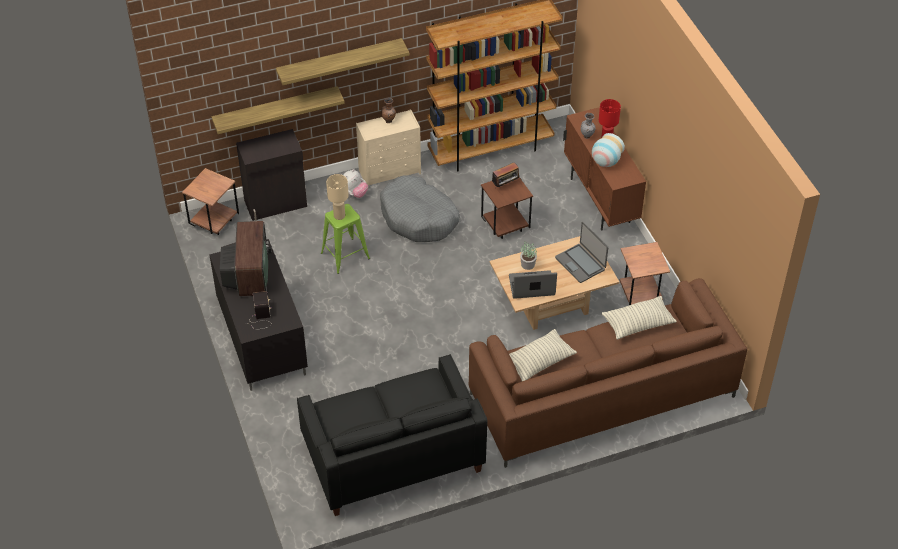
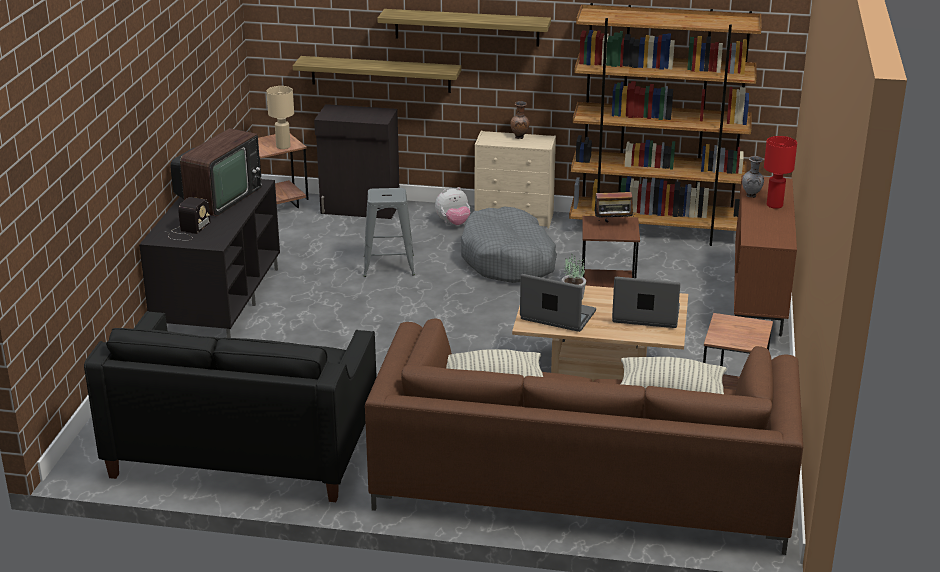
camera: 30 degrees right, 20 degrees down
green stool [321,204,370,274] -> grey stool [364,188,415,277]
beige table lamp [326,174,349,220] -> beige table lamp moved to [266,86,294,149]
laptop [555,222,608,283] -> laptop turned 105 degrees clockwise [612,277,680,328]
vase [592,133,625,167] -> none

